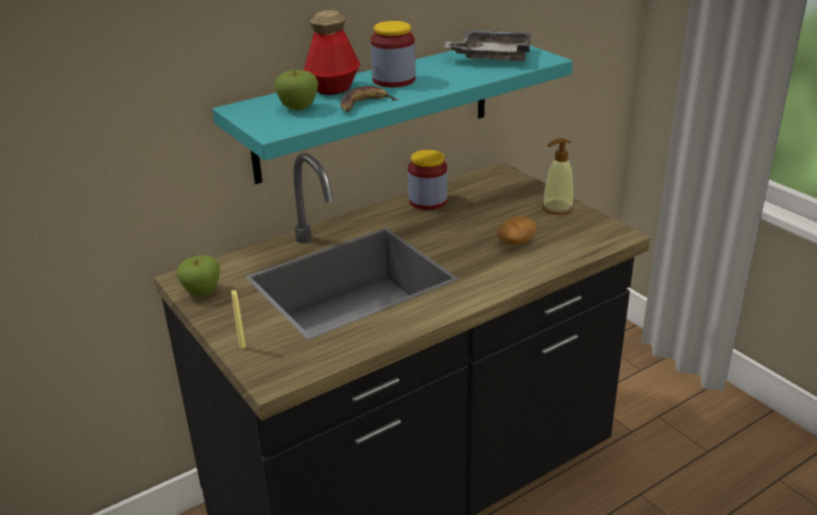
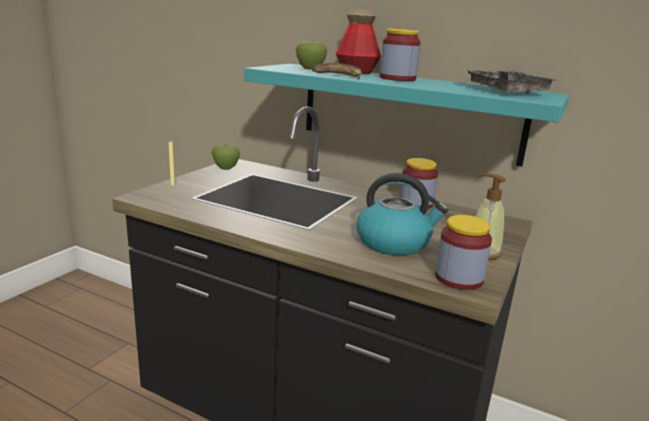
camera: 60 degrees right, 10 degrees down
potato [497,216,536,245] -> kettle [357,173,448,255]
none -> jar [435,215,492,290]

